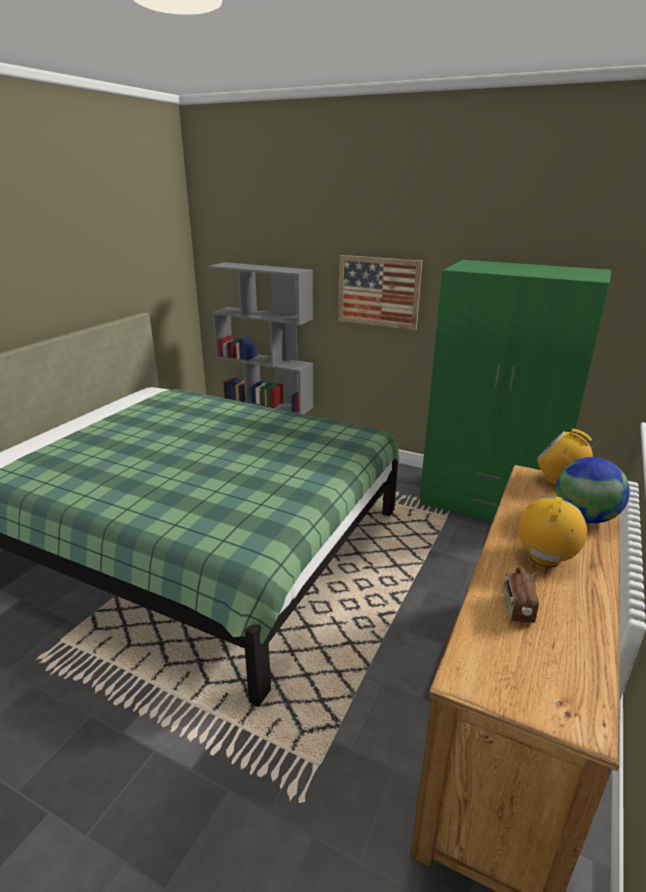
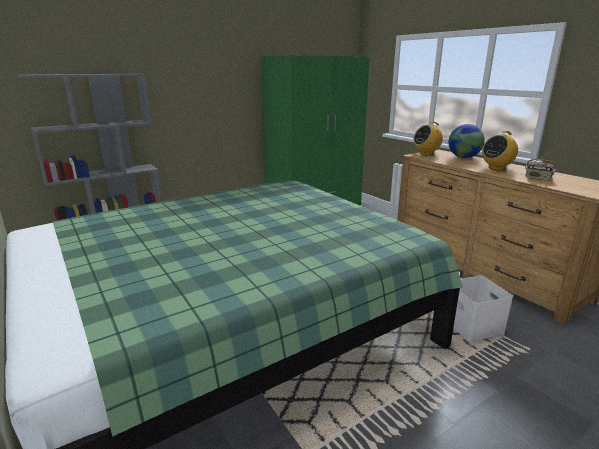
camera: 60 degrees left, 5 degrees down
picture [338,255,422,330] -> none
radio [518,496,587,567] -> radio turned 90 degrees counterclockwise [482,131,518,170]
none -> white storage box [453,275,513,342]

